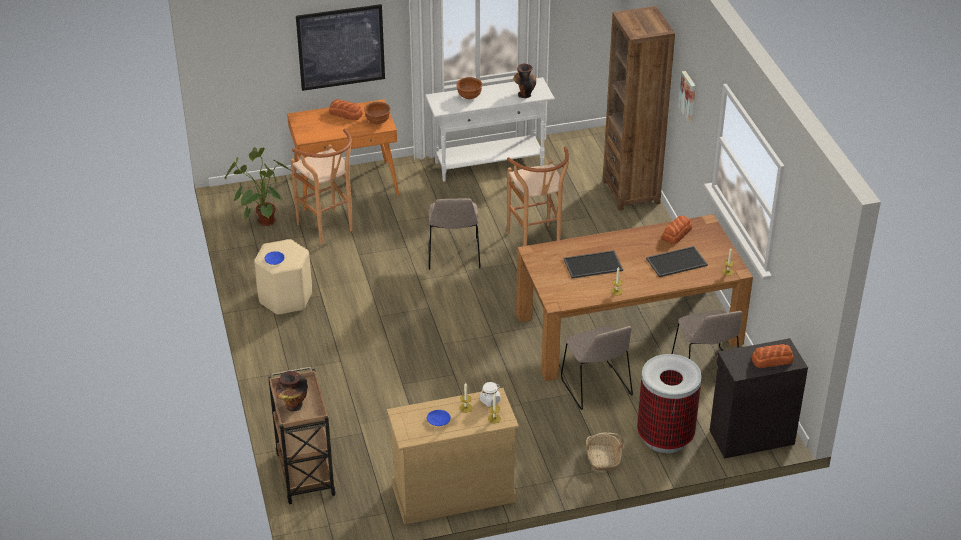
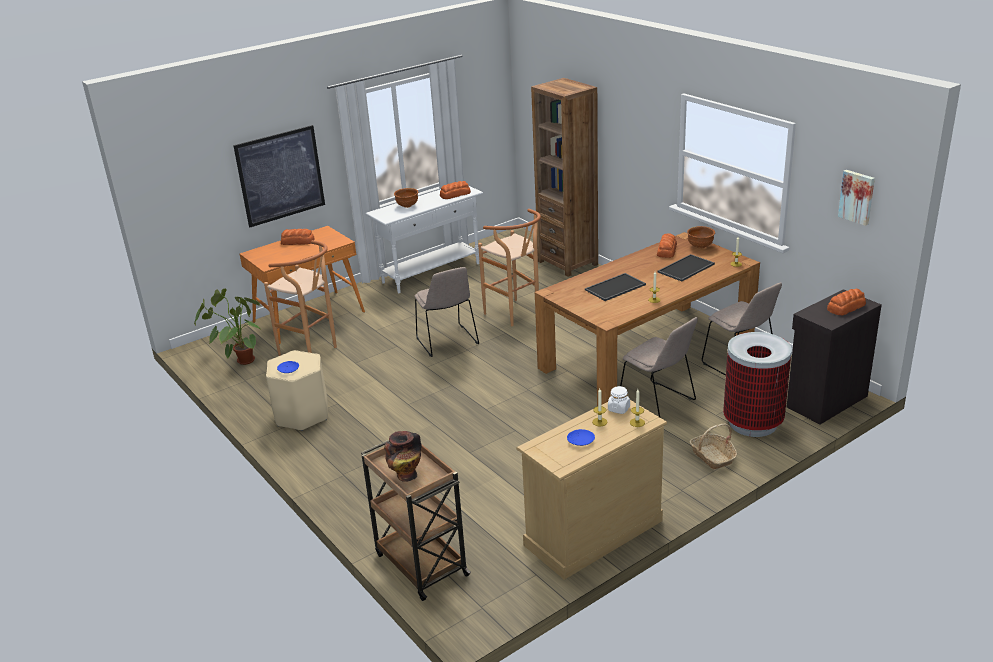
camera: 20 degrees left, 10 degrees down
brown bowl [364,102,390,124] -> brown bowl moved to [687,226,715,248]
vase [513,63,536,98] -> bread [440,181,471,199]
picture [678,71,696,122] -> picture moved to [838,170,875,226]

